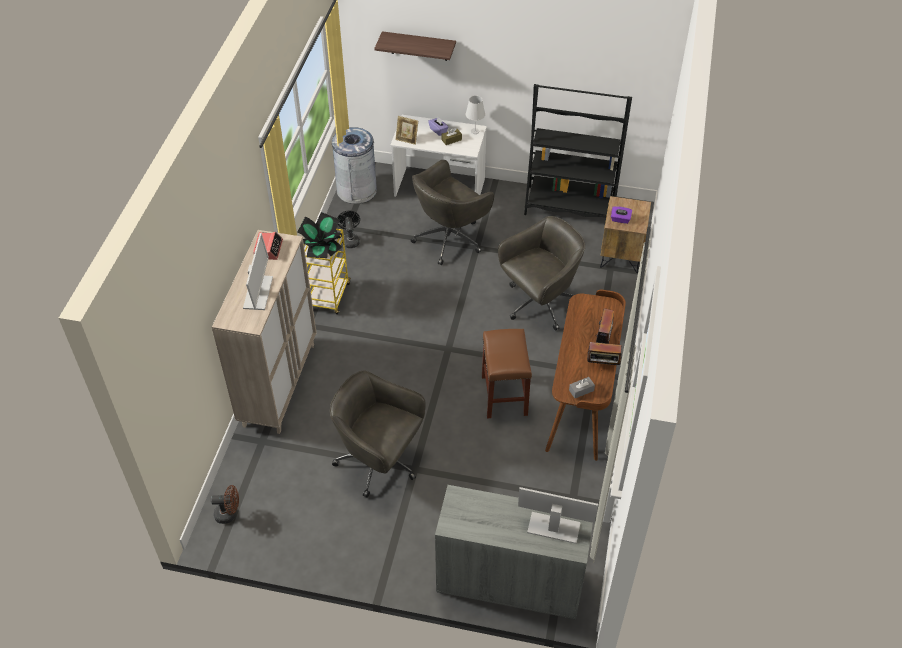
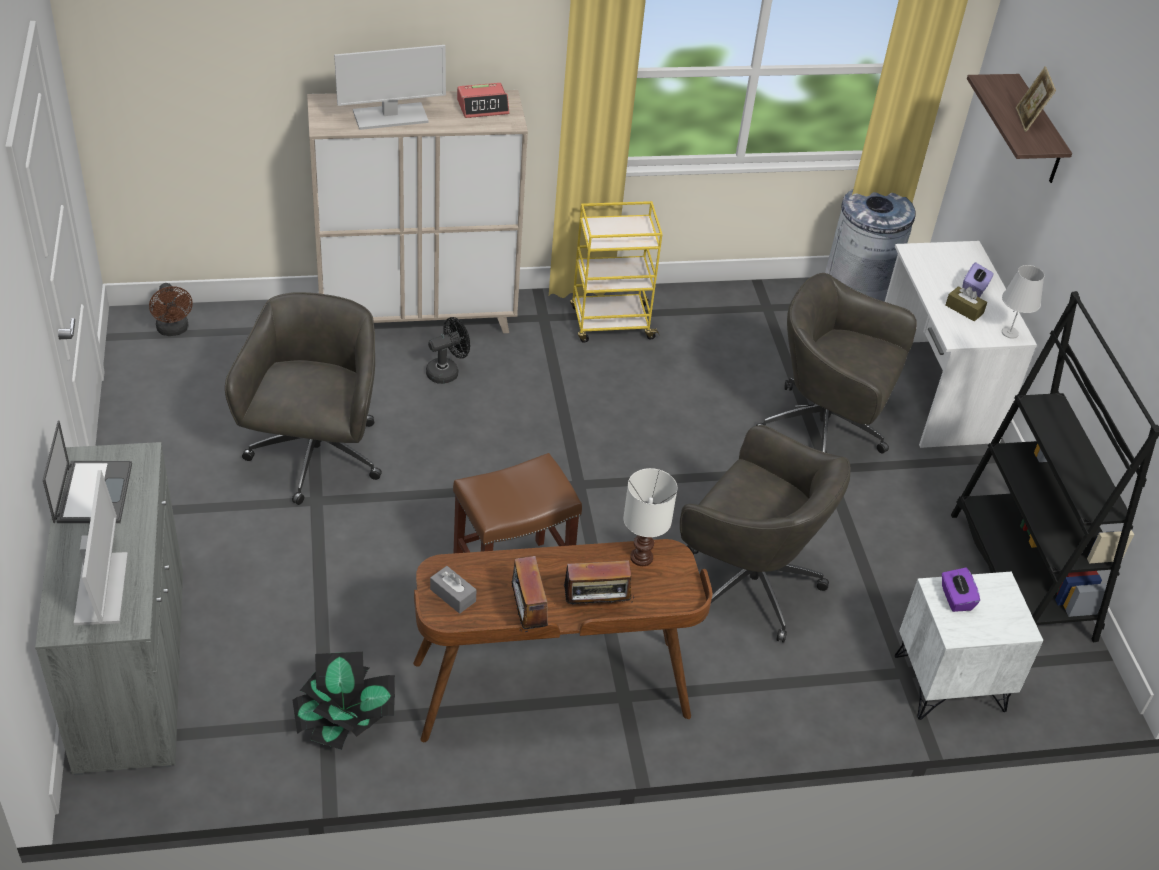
camera: 65 degrees right, 5 degrees down
potted plant [297,212,342,258] -> potted plant moved to [293,652,395,750]
black fan [337,211,360,248] -> black fan moved to [426,317,470,384]
picture frame [396,116,418,145] -> picture frame moved to [1016,66,1056,132]
brown nightstand [600,196,651,273] -> white nightstand [895,572,1043,720]
none -> laptop [43,421,132,523]
none -> white table lamp [623,468,677,566]

